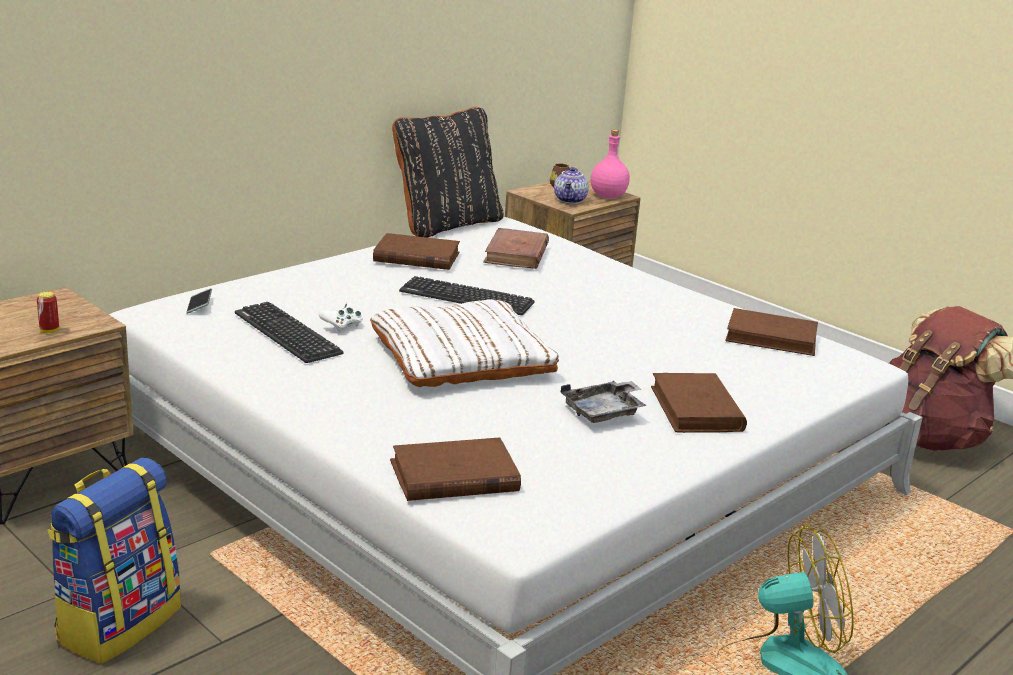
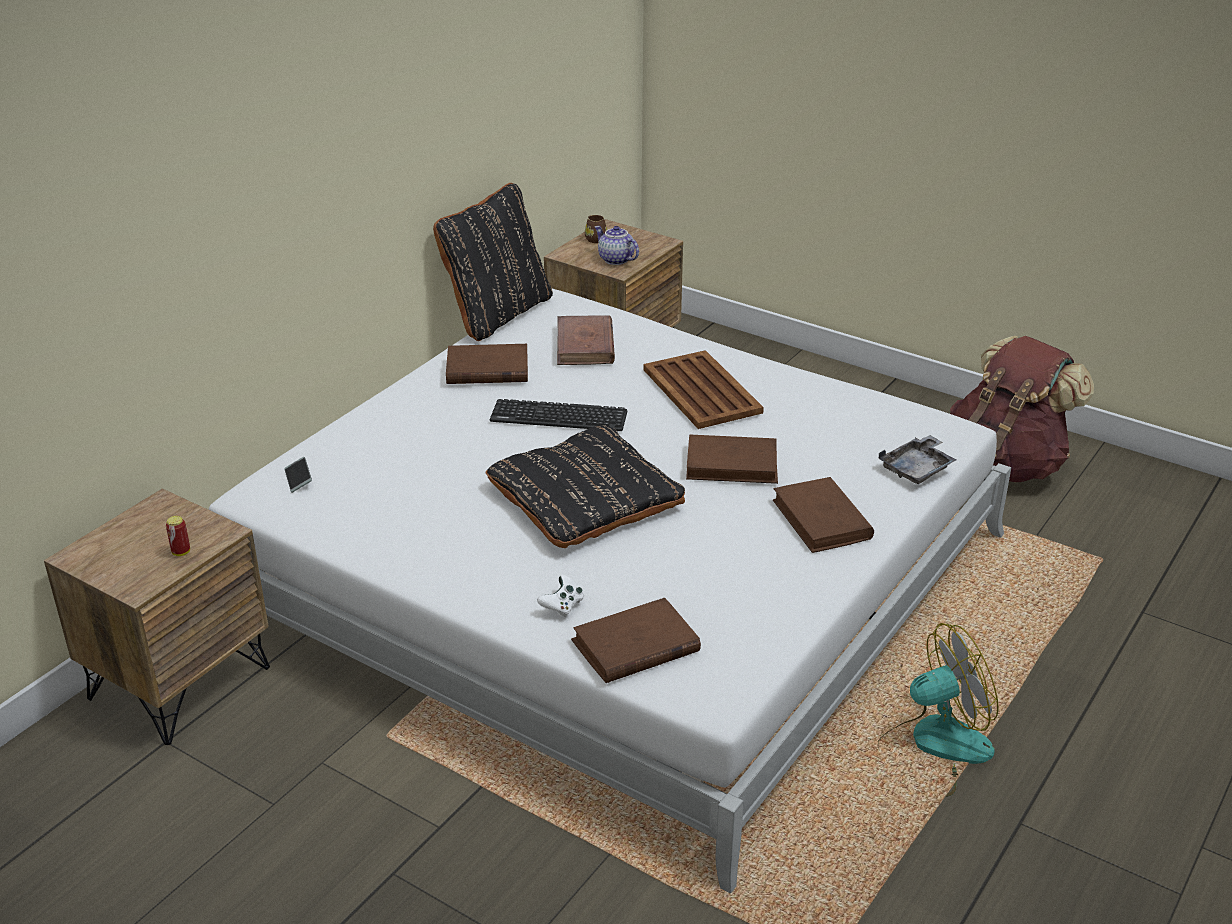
camera: 10 degrees left, 10 degrees up
backpack [47,458,181,664] -> none
keyboard [235,302,343,363] -> none
white game controller [319,302,363,332] -> white game controller moved to [537,575,584,617]
white pillow [370,299,559,387] -> black pillow [485,425,685,548]
teapot [554,167,589,204] -> teapot turned 135 degrees clockwise [595,226,639,265]
grey tray [561,381,647,423] -> grey tray moved to [879,435,957,484]
pink bottle [591,130,630,198] -> none
brown book [725,308,818,356] -> brown book moved to [686,435,778,484]
none -> brown tray [643,350,764,429]

